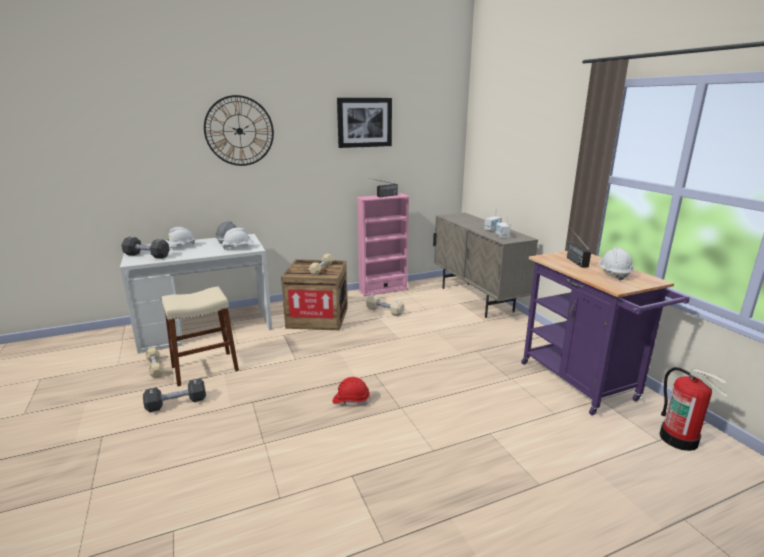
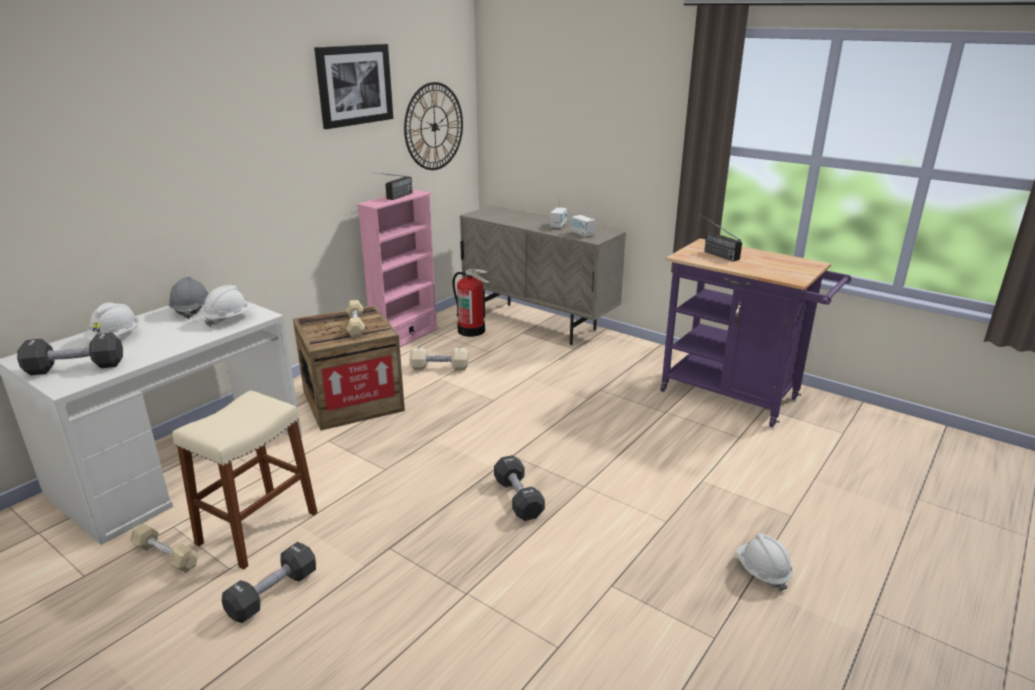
camera: 30 degrees left, 5 degrees up
wall clock [204,95,274,166] -> wall clock moved to [404,82,463,170]
red hard hat [332,377,370,405] -> black dumbbell [494,455,545,521]
white hard hat [599,248,633,281] -> white hard hat moved to [736,533,793,591]
fire extinguisher [660,367,728,451] -> fire extinguisher moved to [452,269,490,337]

